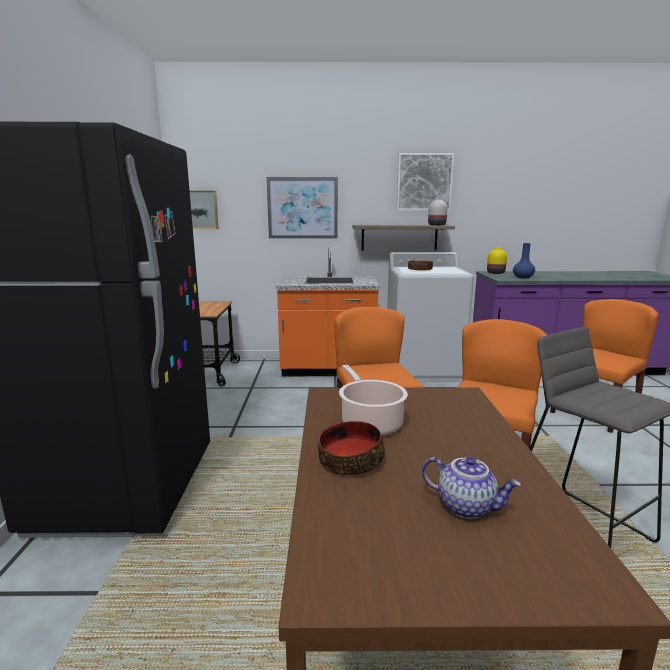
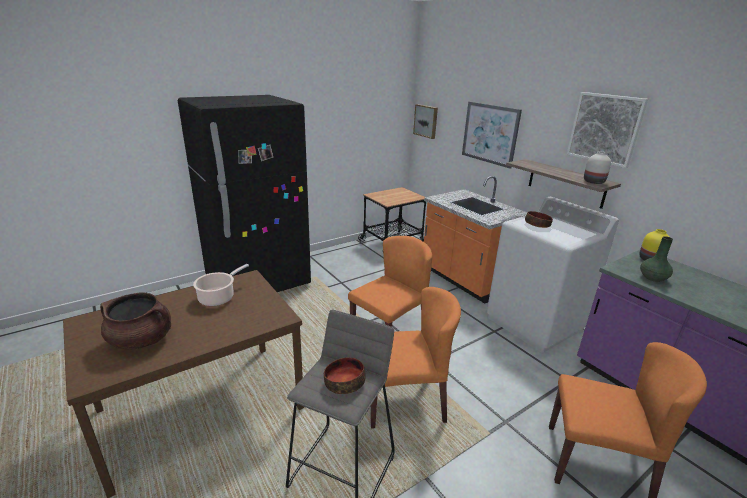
camera: 55 degrees right, 10 degrees up
bowl [318,421,385,475] -> bowl moved to [324,357,366,394]
teapot [422,456,521,519] -> brown cooking pot [100,292,171,350]
blue vase [513,243,535,278] -> green vase [640,236,673,282]

